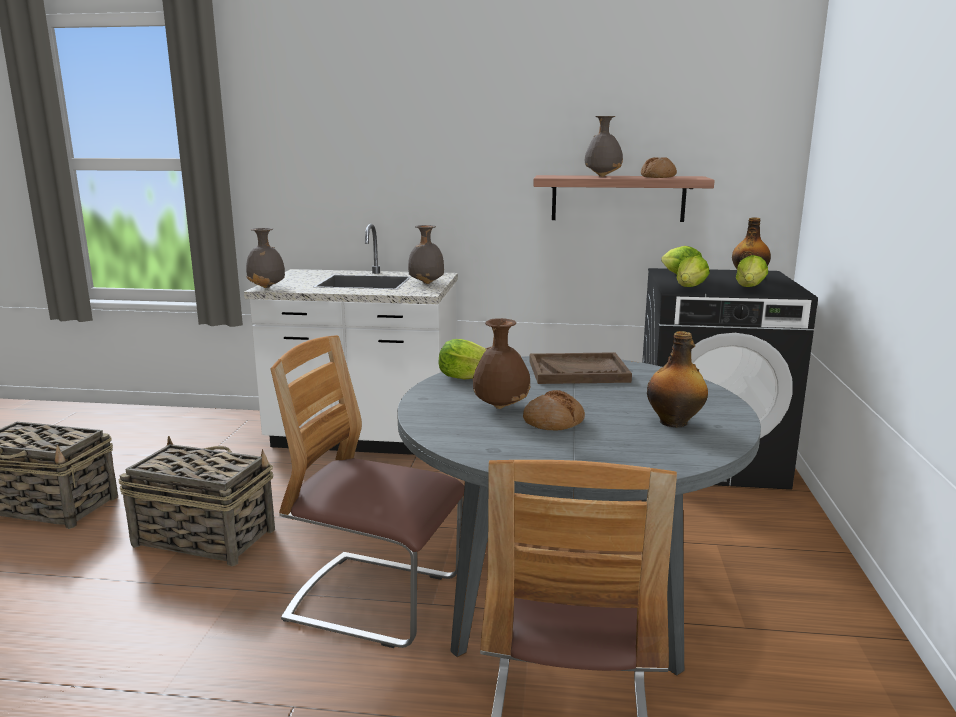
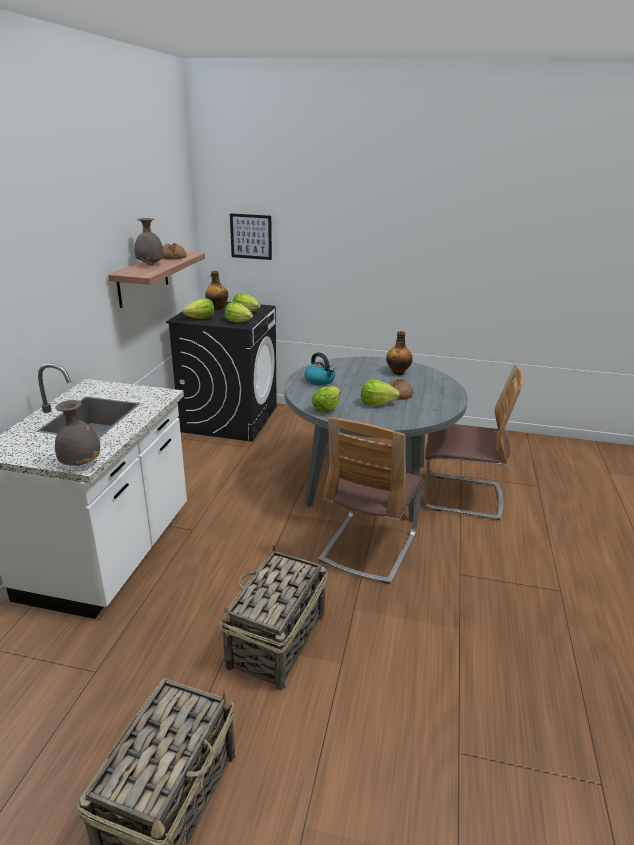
camera: 85 degrees left, 10 degrees up
grey vase [408,225,444,284] -> none
brown vase [473,318,531,409] -> lettuce [361,380,400,406]
brown tray [529,352,632,384] -> kettle [305,352,335,385]
none -> picture [230,213,272,260]

